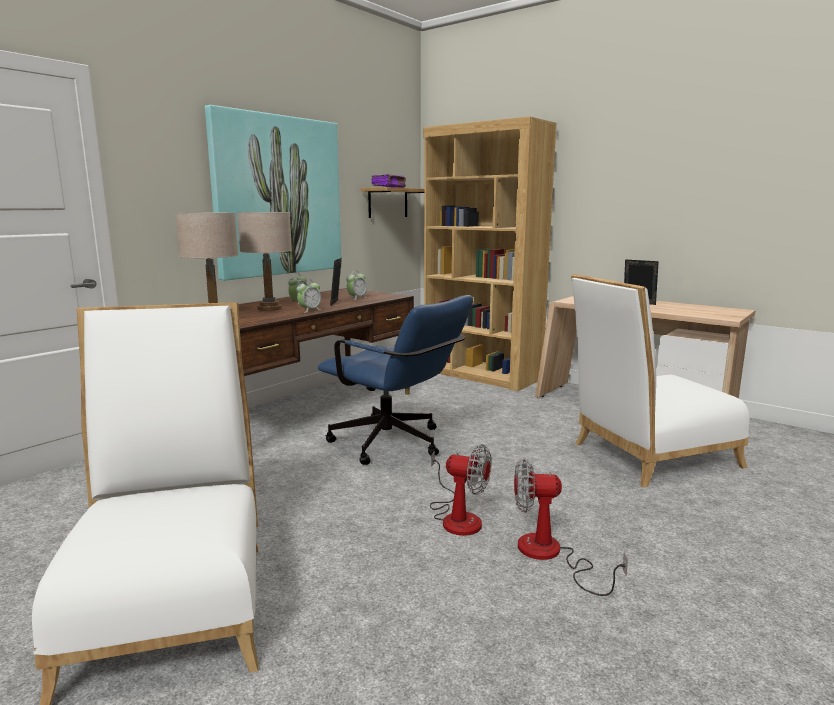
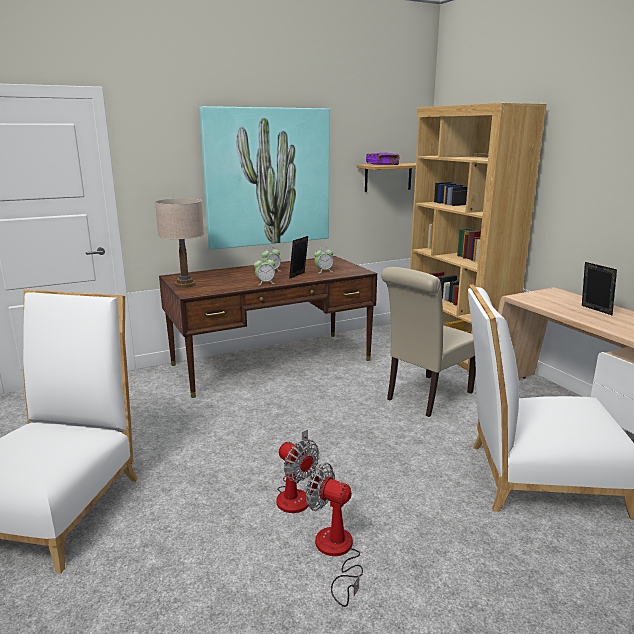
camera: 25 degrees right, 5 degrees up
beige table lamp [237,212,292,311] -> none
blue office chair [318,295,473,465] -> none
none -> beige chair [381,267,476,417]

